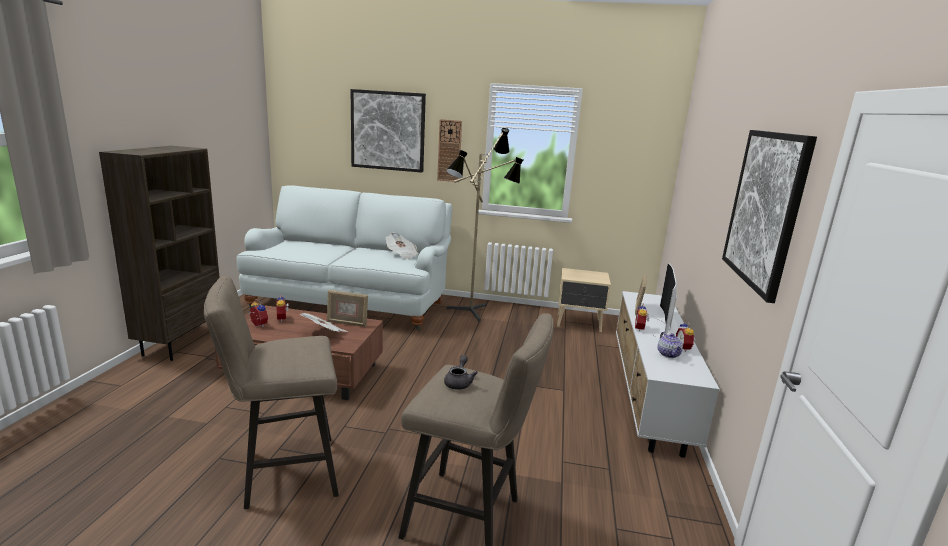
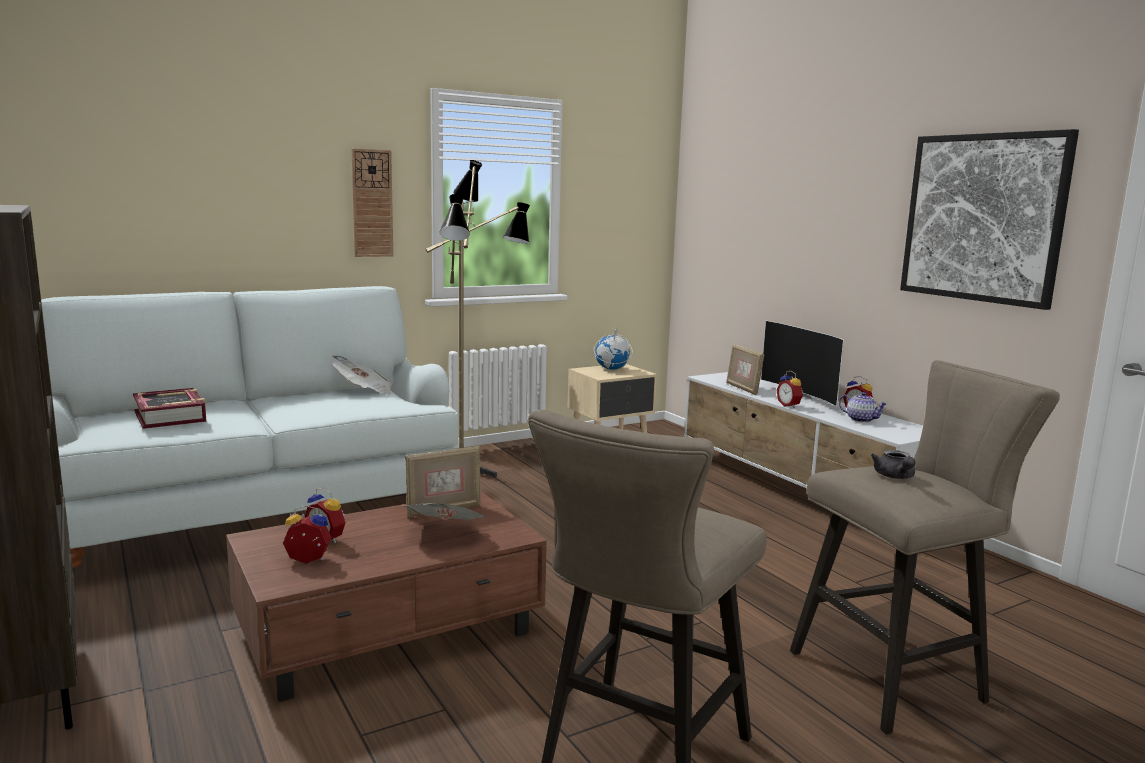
camera: 40 degrees left, 5 degrees down
picture [351,89,426,173] -> none
grey teapot [444,355,478,390] -> grey teapot turned 150 degrees counterclockwise [871,450,915,479]
none -> book [133,388,206,429]
none -> globe [594,327,633,370]

